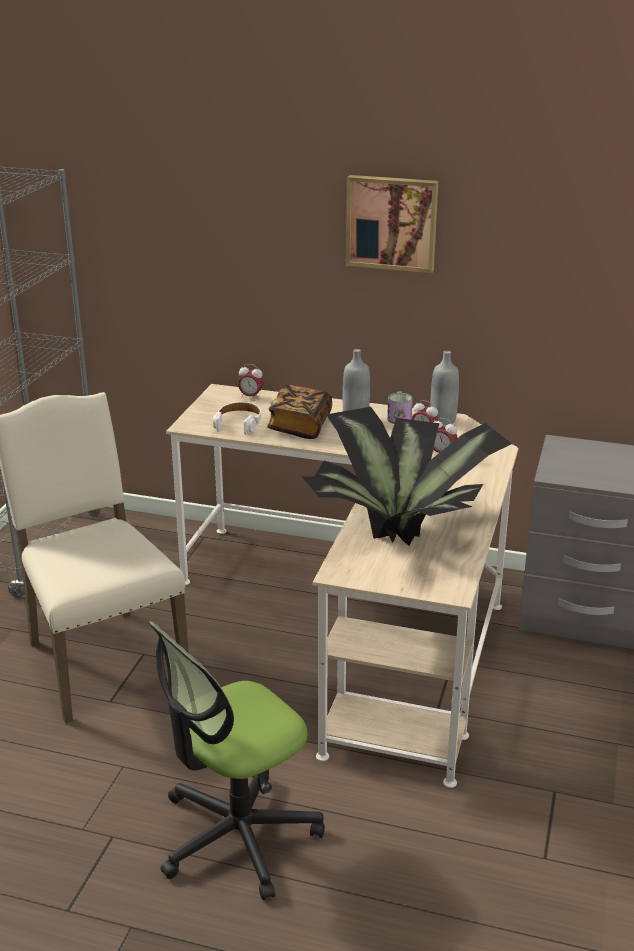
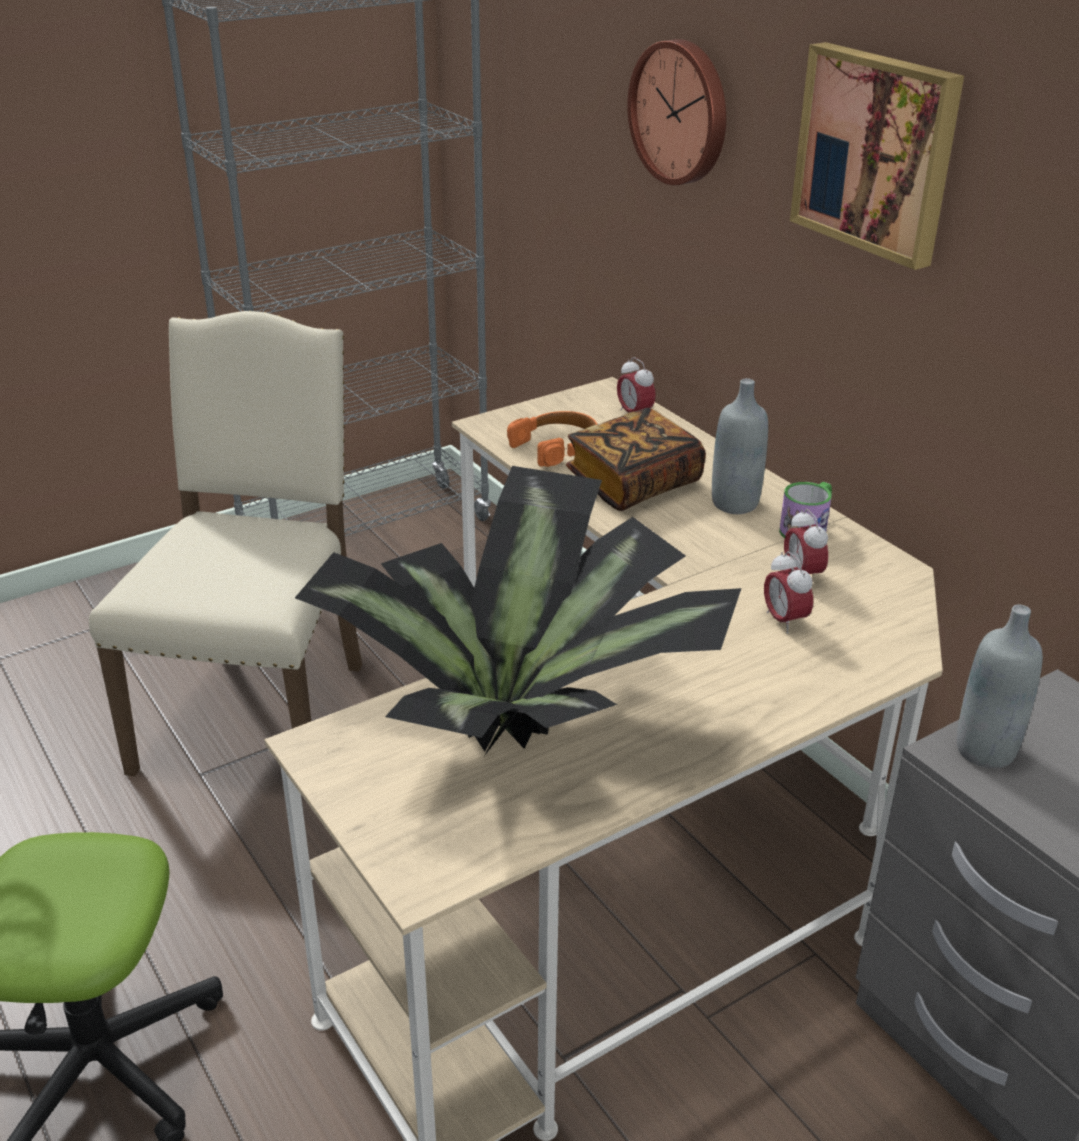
camera: 40 degrees right, 5 degrees up
white headphones [213,402,261,434] -> orange headphones [507,411,597,467]
grey bottle [430,351,459,425] -> grey bottle moved to [957,604,1043,768]
none -> wall clock [627,39,726,185]

